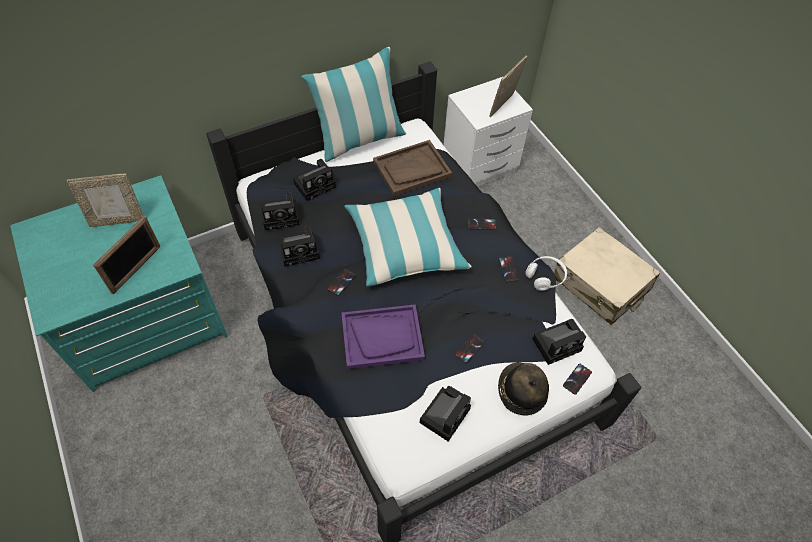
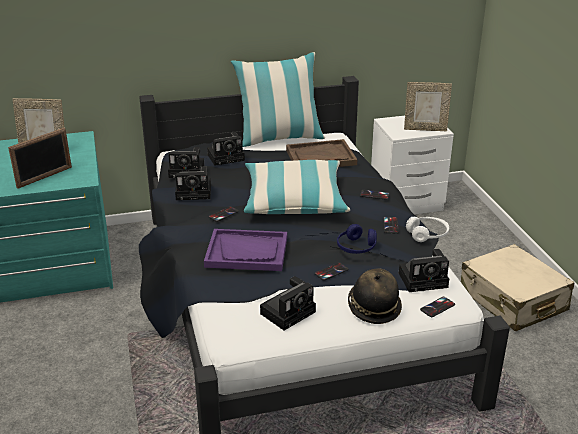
camera: 15 degrees right, 25 degrees down
picture frame [489,56,527,117] -> picture frame turned 135 degrees counterclockwise [404,82,452,131]
none -> blue headphones [337,224,377,254]

